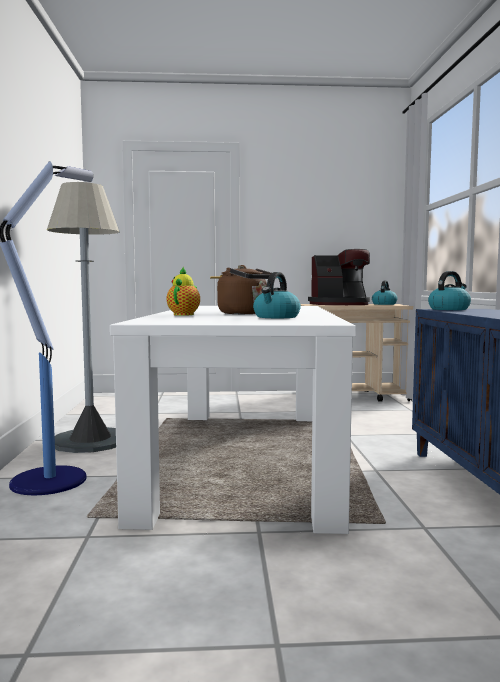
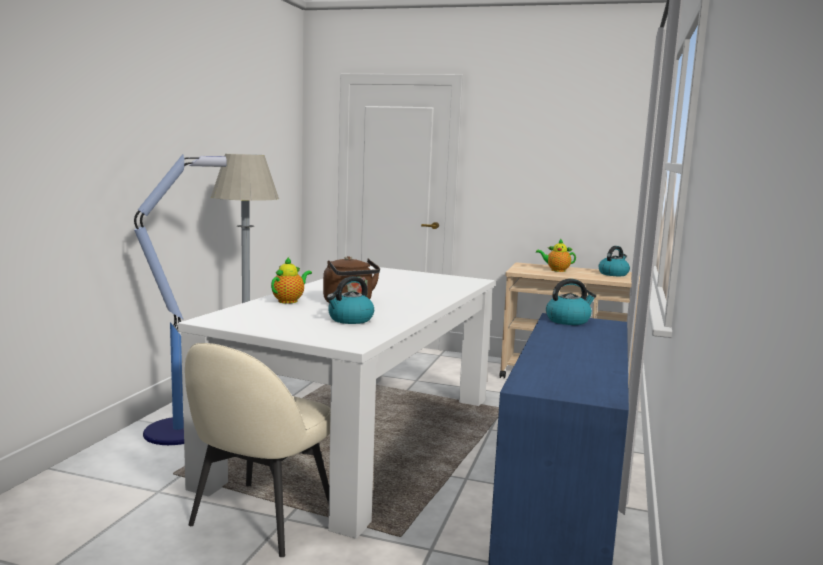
camera: 20 degrees right, 5 degrees up
coffee machine [308,249,370,305] -> teapot [536,239,576,272]
none -> beige chair [185,343,330,557]

